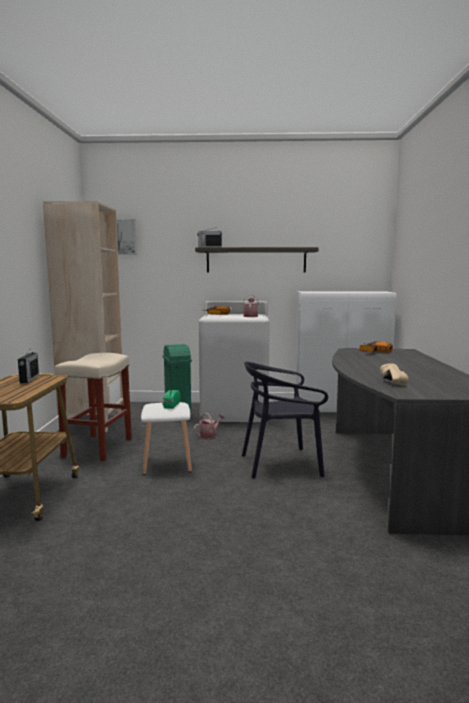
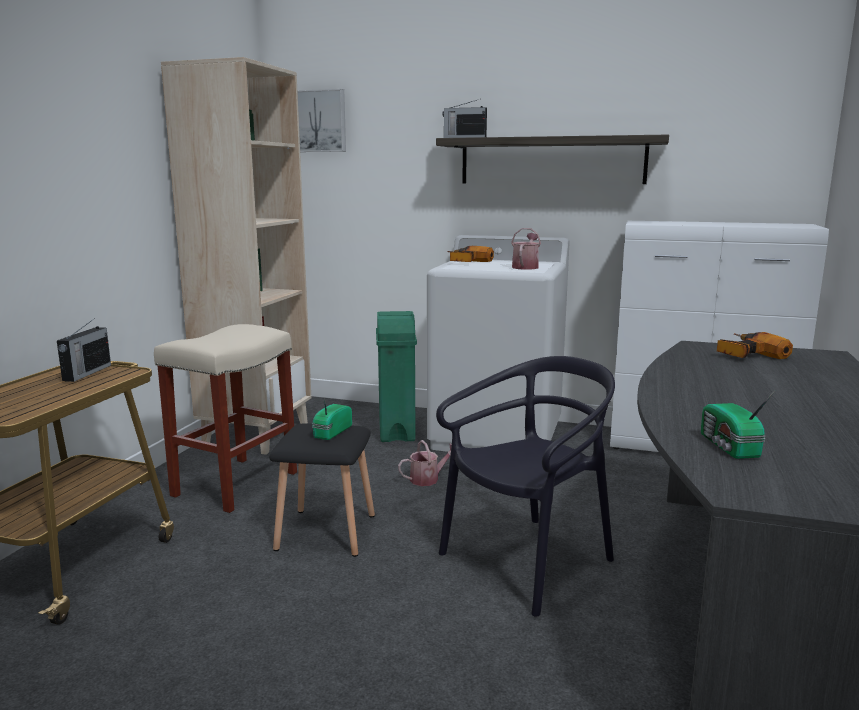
camera: 15 degrees right, 5 degrees up
white stool [141,402,192,475] -> black stool [269,424,375,557]
black chair [242,362,328,478] -> black chair turned 135 degrees clockwise [436,356,615,617]
beige shoe [380,364,408,386] -> radio [701,391,775,459]

